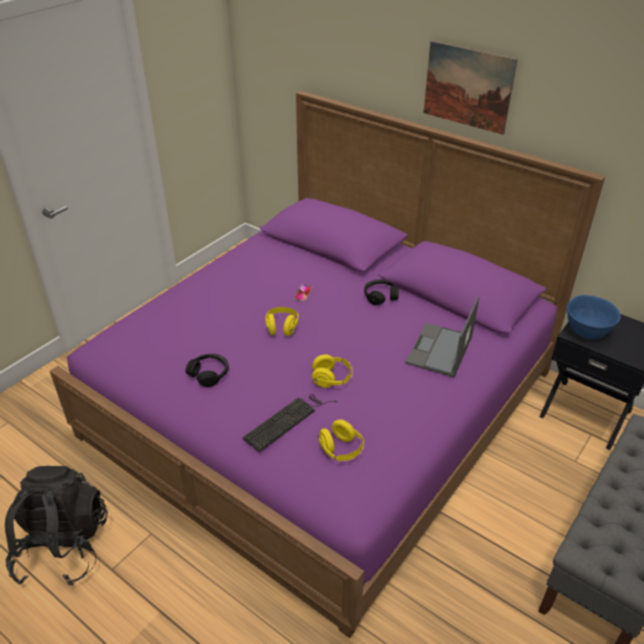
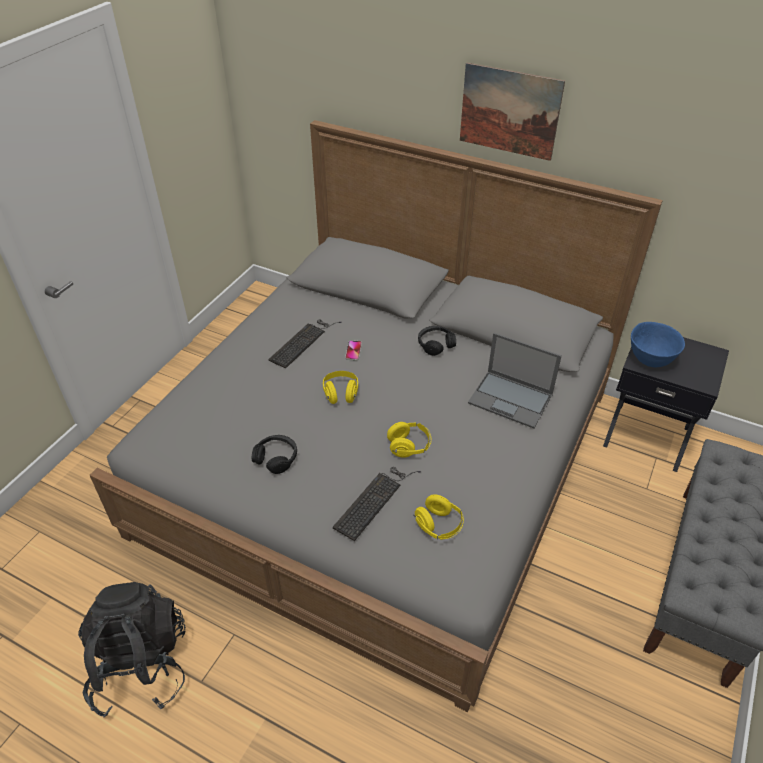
camera: 10 degrees left, 5 degrees up
purple bed [50,91,605,638] -> grey bed [90,120,663,712]
laptop [405,296,479,378] -> laptop turned 75 degrees counterclockwise [468,333,562,428]
none -> keyboard [268,320,342,368]

